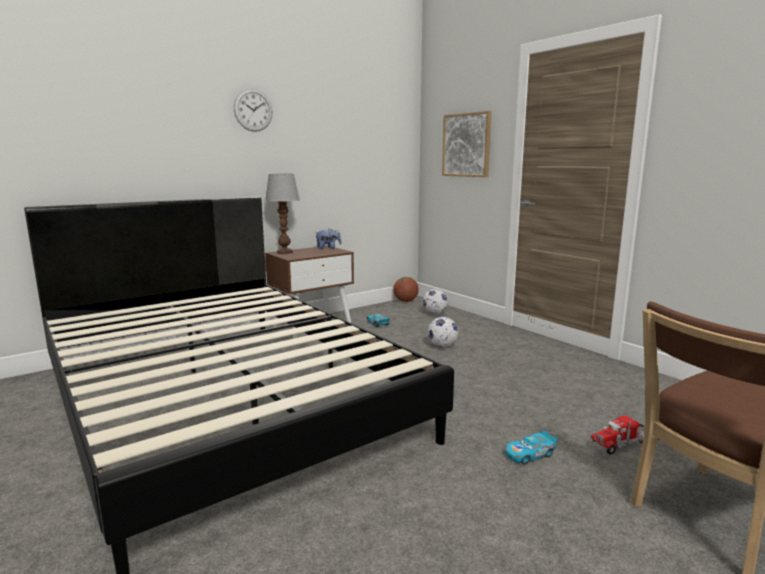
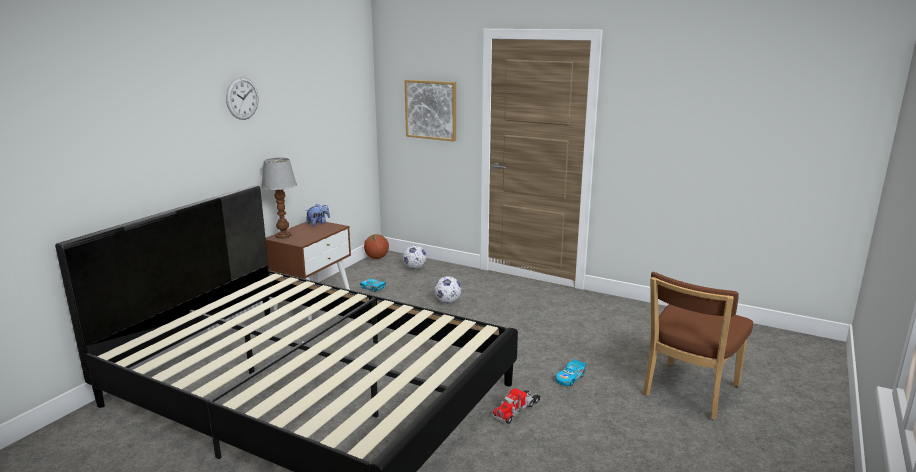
camera: 25 degrees left, 5 degrees up
toy truck [590,413,659,455] -> toy truck moved to [493,388,540,424]

